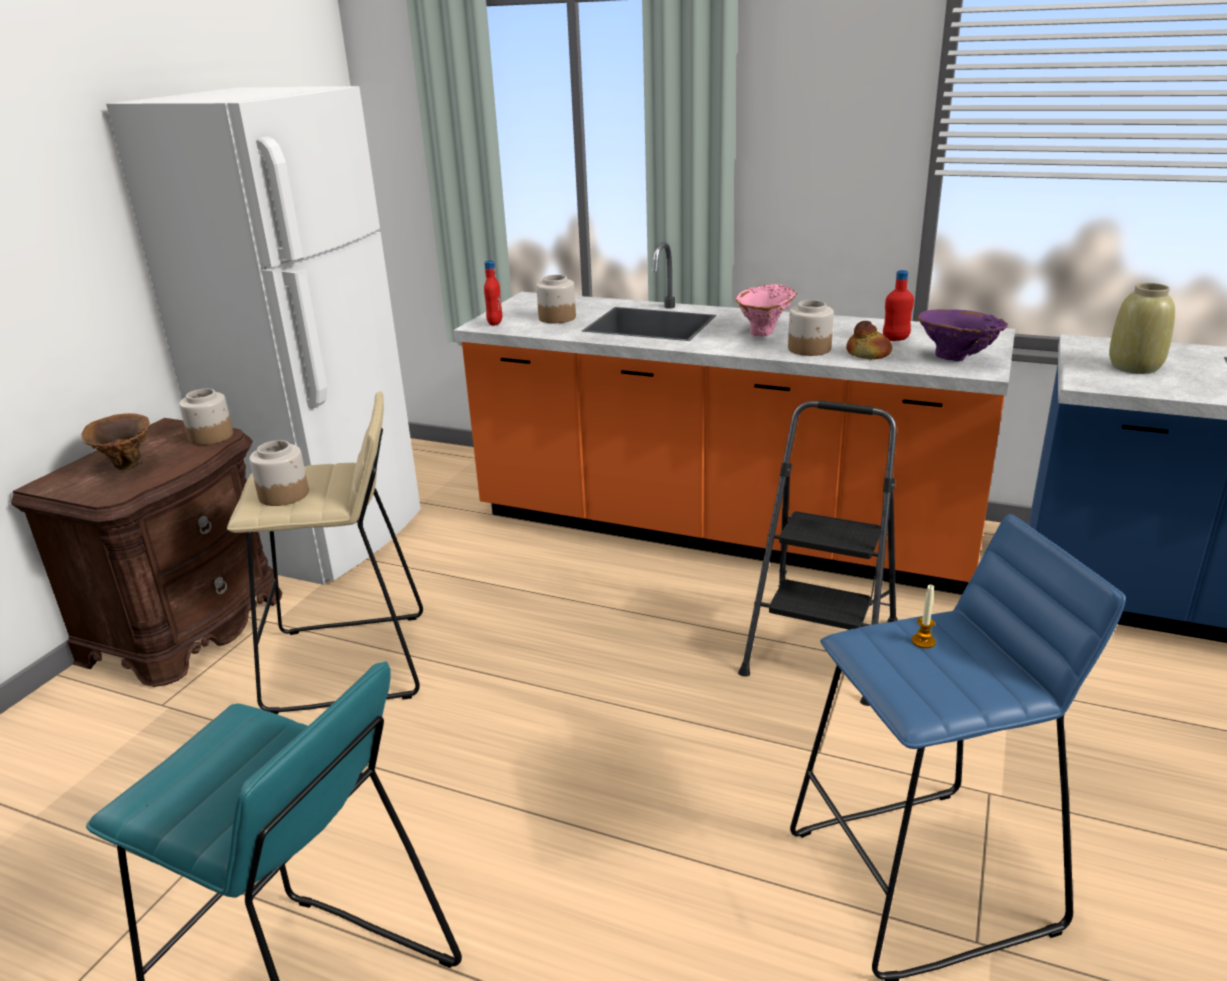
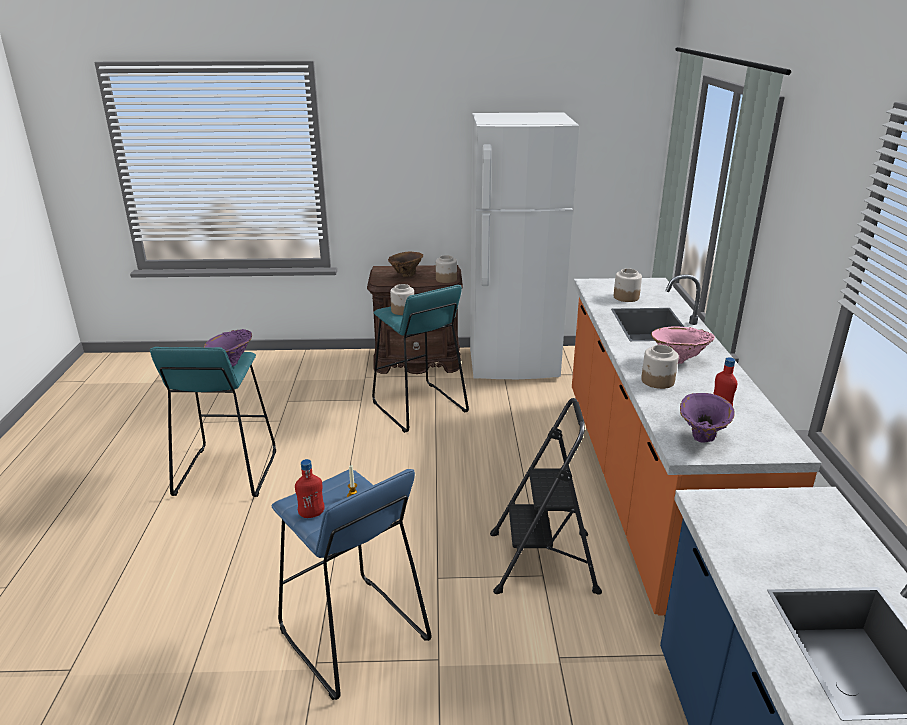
camera: 65 degrees right, 0 degrees up
beige stool [227,391,423,714] -> turquoise stool [372,285,469,433]
red bottle [484,260,502,326] -> red bottle moved to [295,459,325,518]
bread [846,321,892,359] -> none
beige vase [1109,283,1175,374] -> none
none -> purple vase [204,329,252,367]

